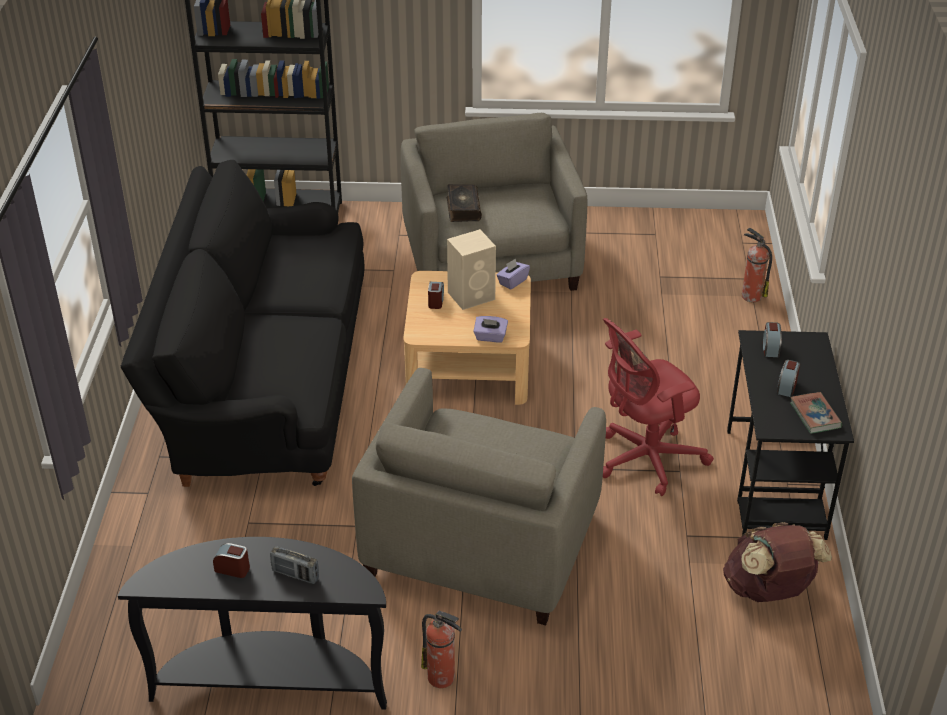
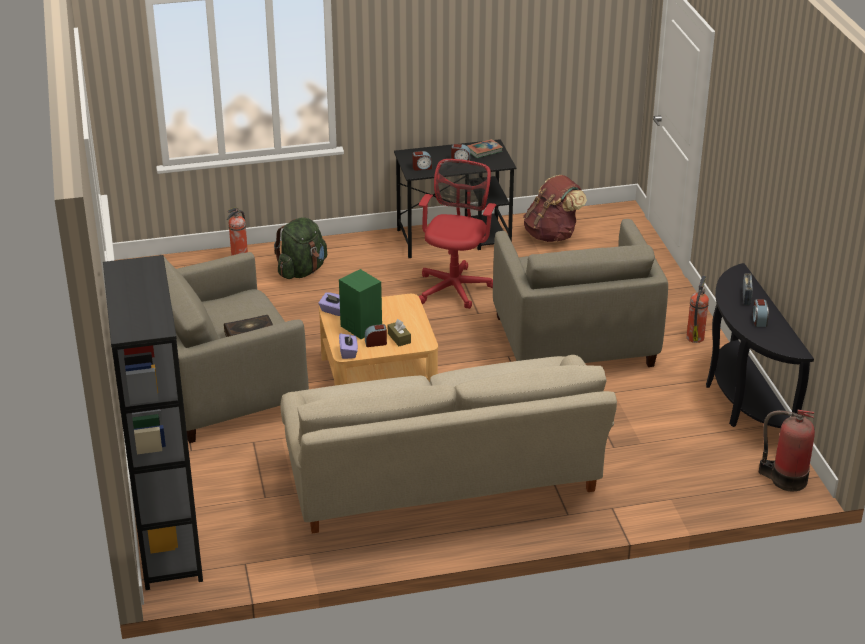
camera: 105 degrees left, 5 degrees down
black sofa [121,160,365,487] -> beige sofa [280,355,617,534]
beige armchair [352,368,606,625] -> beige armchair turned 75 degrees clockwise [493,219,668,367]
beige speaker [447,229,496,310] -> green speaker [339,269,382,339]
purple tissue box [473,316,508,343] -> purple tissue box moved to [339,333,358,359]
red office chair [603,318,714,496] -> red office chair turned 120 degrees counterclockwise [419,159,497,309]
none -> green backpack [274,217,327,279]
none -> brown tissue box [388,319,411,346]
none -> fire extinguisher [759,410,815,491]

